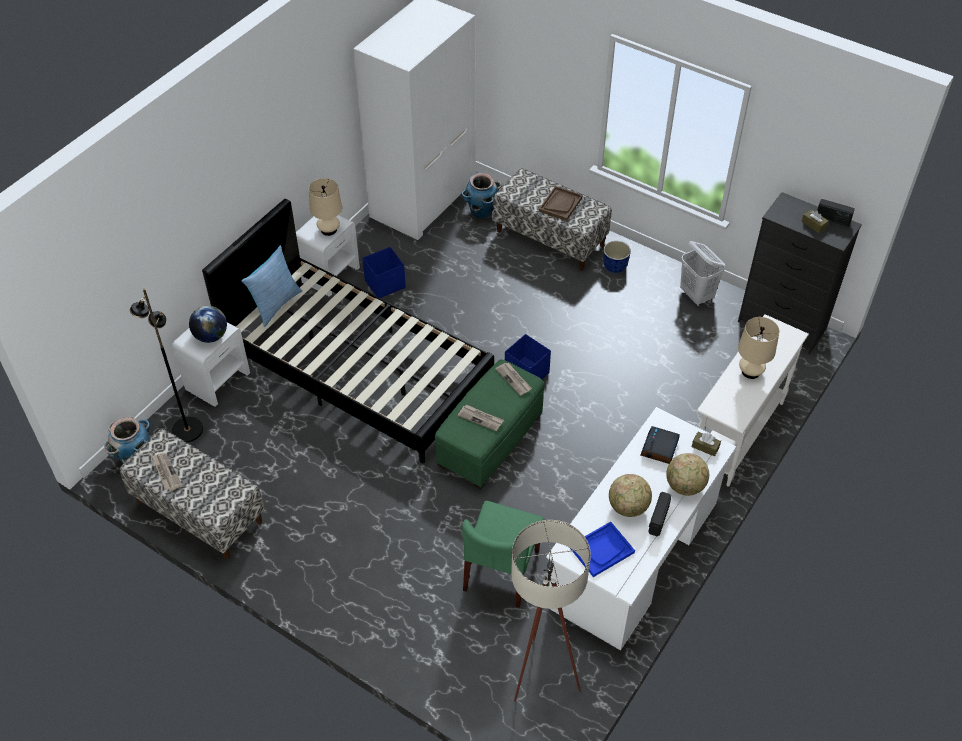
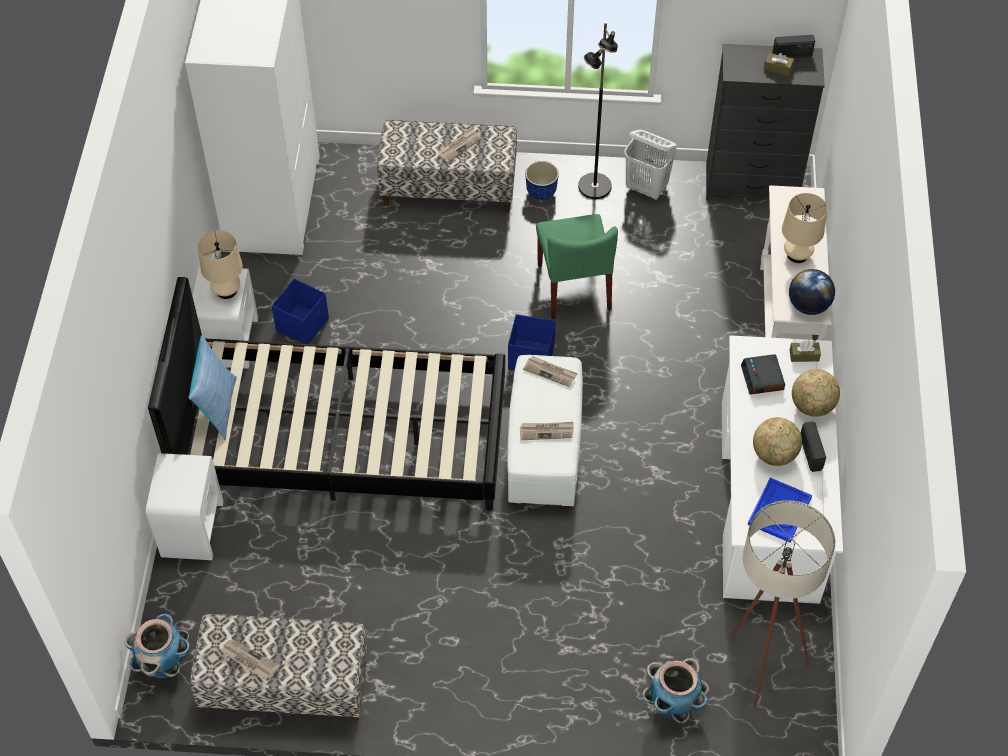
camera: 30 degrees left, 5 degrees up
black floor lamp [130,289,203,442] -> black floor lamp moved to [578,22,618,199]
globe [189,306,227,343] -> globe moved to [789,269,835,315]
green ottoman [435,359,544,489] -> white ottoman [507,355,583,509]
planter [462,173,502,219] -> planter moved to [643,658,709,723]
green chair [462,501,544,608] -> green chair moved to [536,214,618,319]
brown tray [539,186,583,221] -> newspaper [438,128,481,163]

